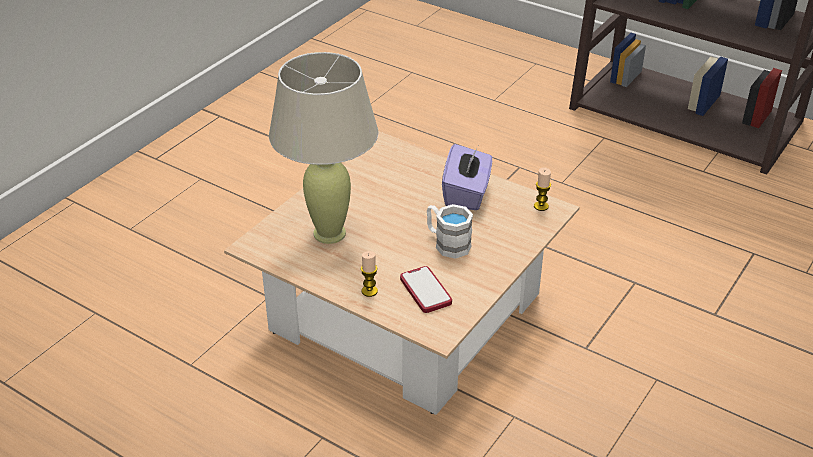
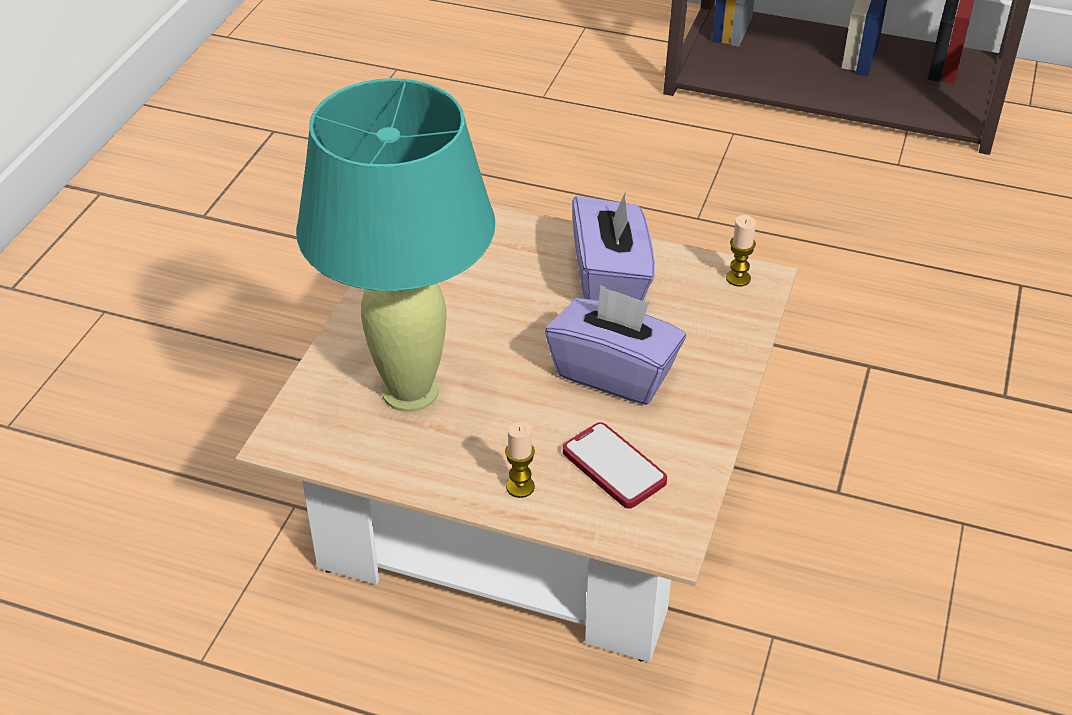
camera: 15 degrees left, 5 degrees up
beige table lamp [269,52,379,244] -> turquoise table lamp [296,78,495,412]
white mug [427,204,473,259] -> purple tissue box [545,285,686,405]

